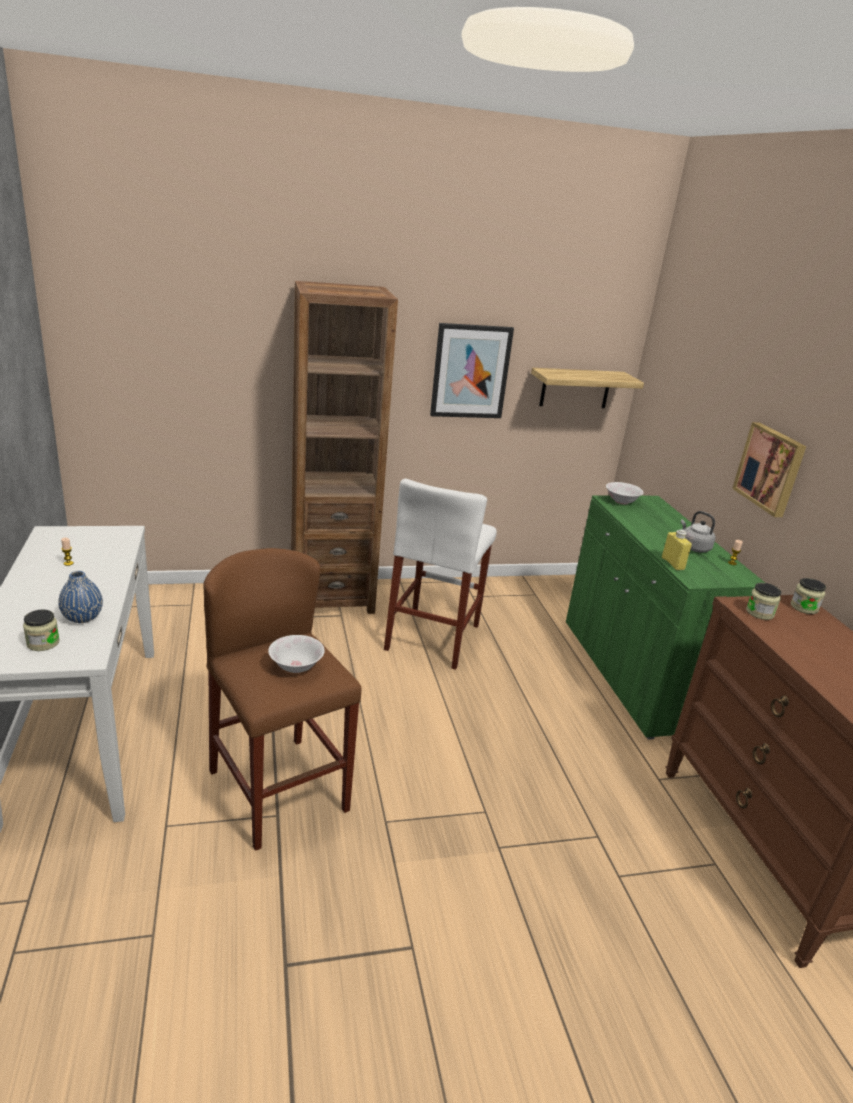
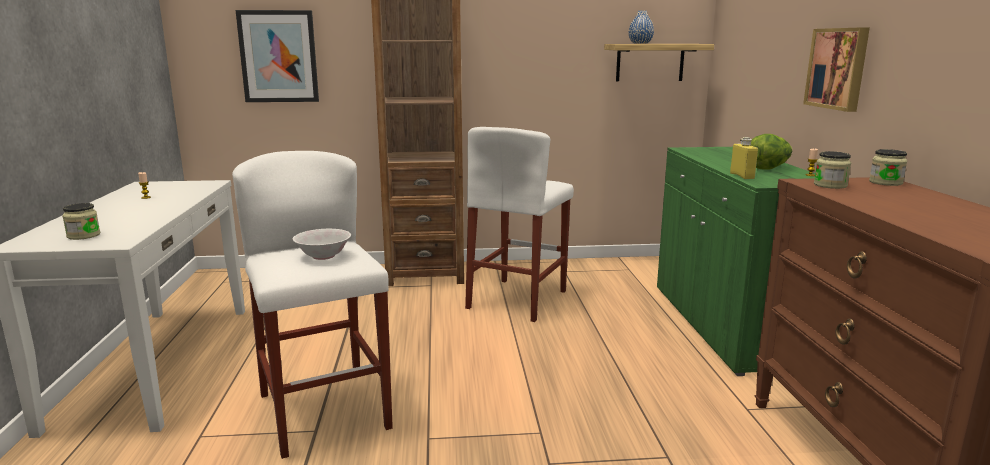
camera: 10 degrees right, 10 degrees down
blue vase [58,571,103,623] -> blue vase moved to [629,11,654,44]
brown stool [203,548,361,851] -> white stool [232,151,393,459]
picture [430,323,514,418] -> picture moved to [236,10,319,102]
white bowl [606,482,644,504] -> none
grey kettle [681,511,716,553] -> lettuce [751,134,793,170]

